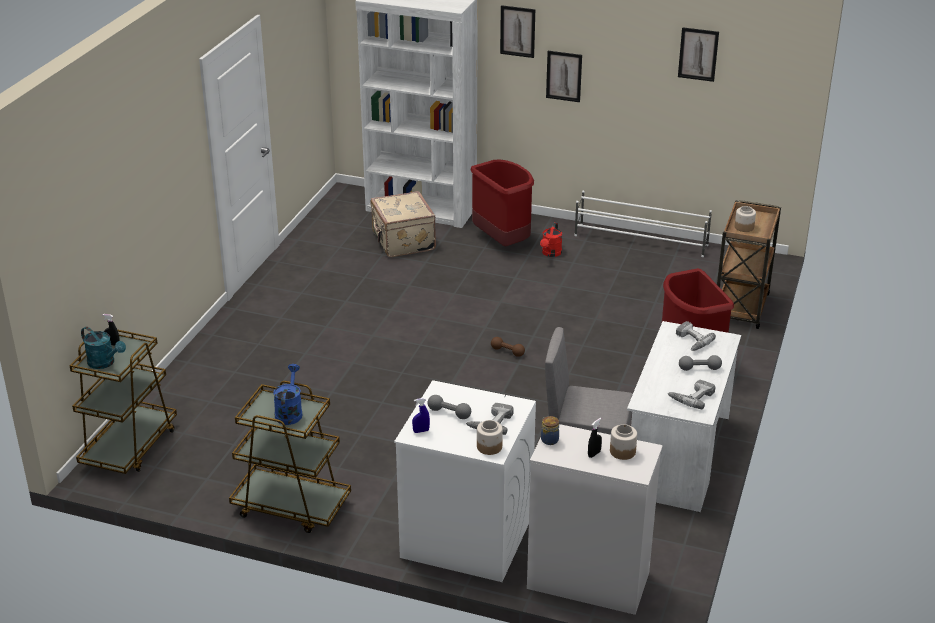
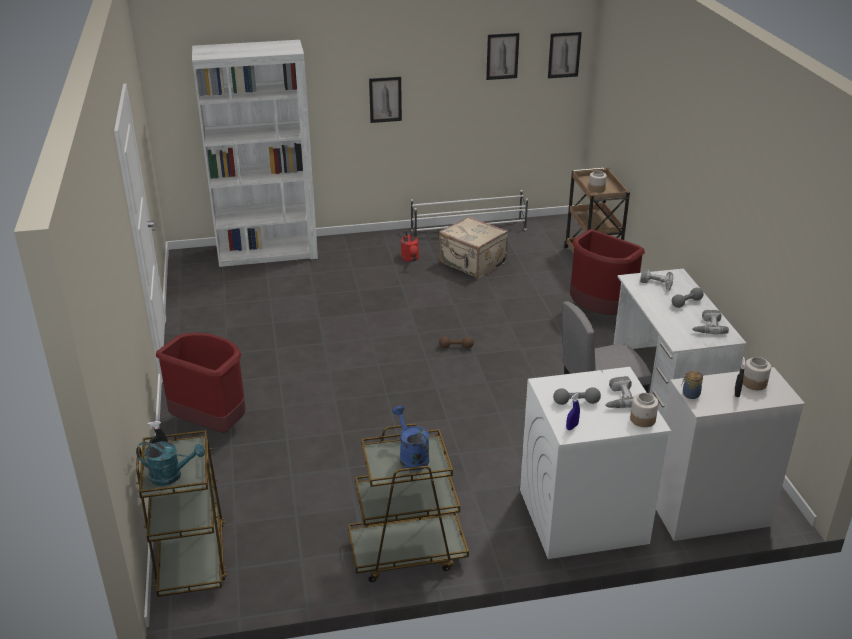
camera: 30 degrees left, 0 degrees up
beige suitcase [371,191,436,257] -> beige suitcase moved to [439,216,508,279]
red trash can [471,159,534,246] -> red trash can moved to [156,333,246,433]
picture [500,5,535,58] -> picture moved to [548,32,582,78]

